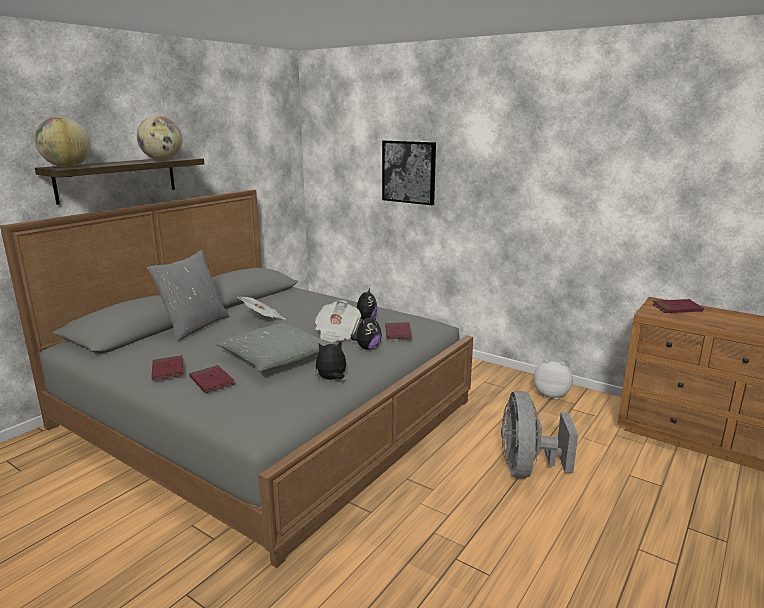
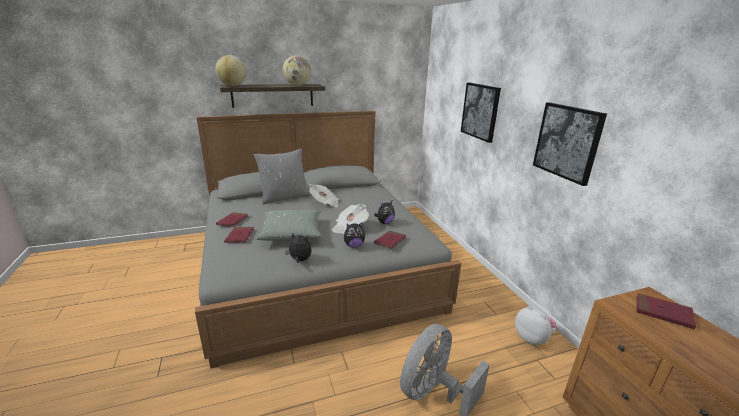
camera: 35 degrees right, 5 degrees up
none -> picture [533,102,607,186]

